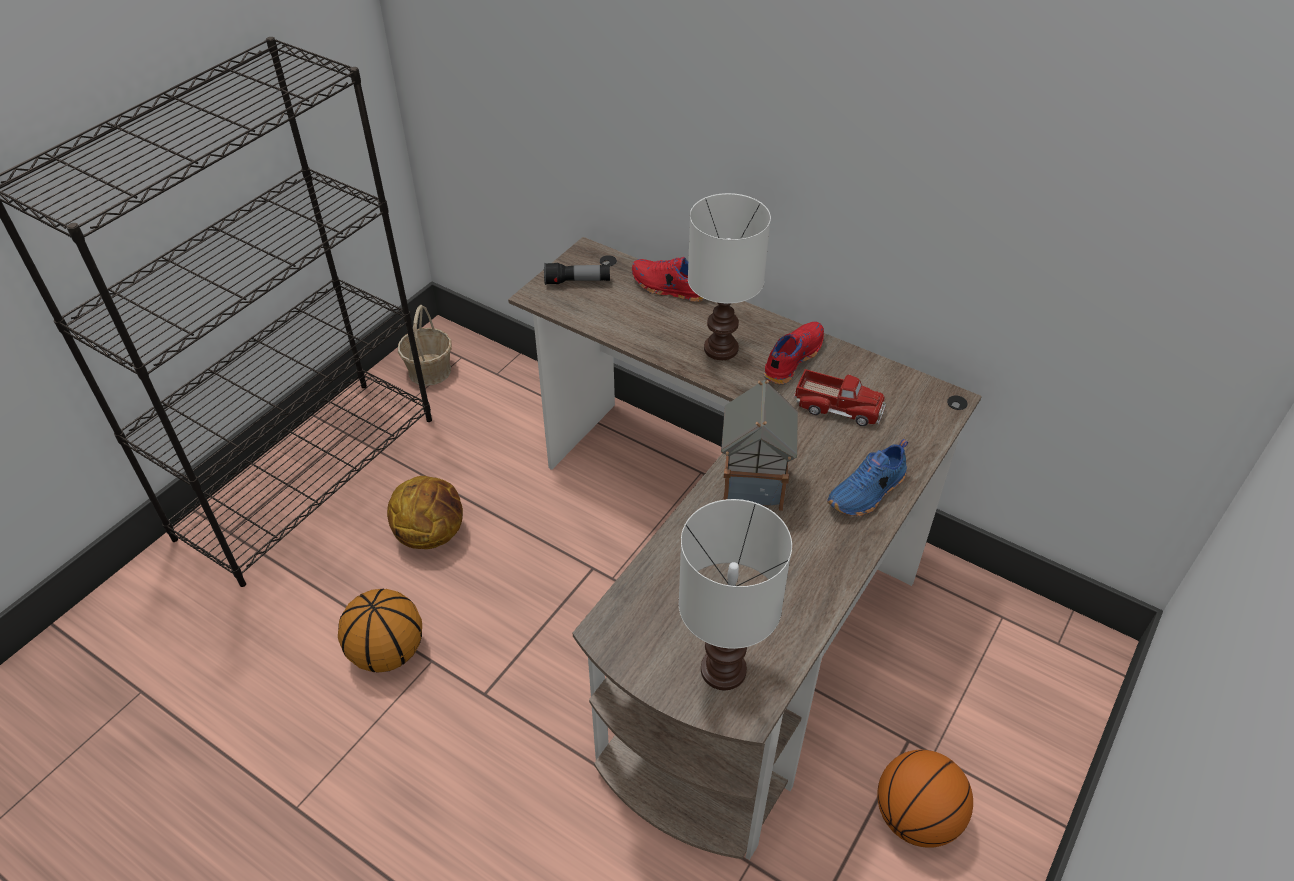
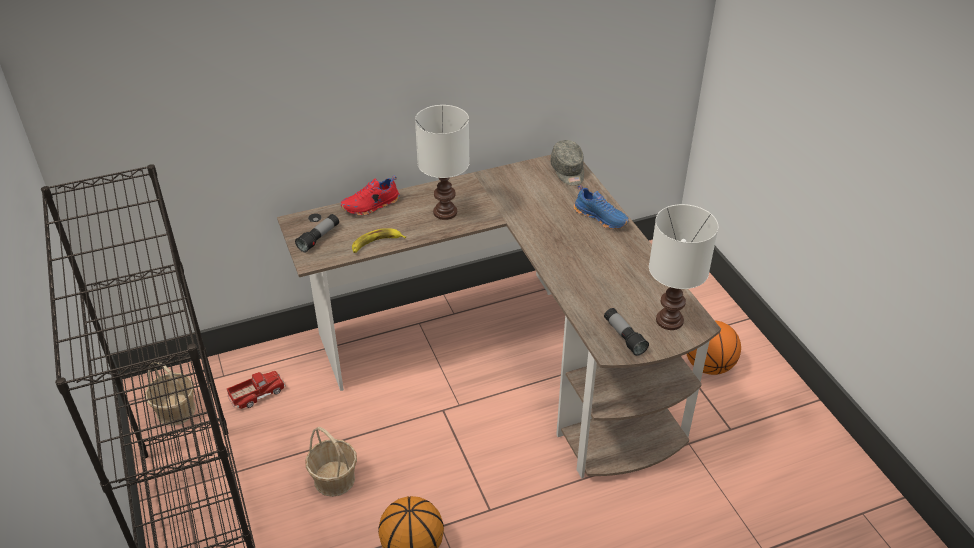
camera: 55 degrees left, 5 degrees down
basketball [387,476,463,549] -> basket [305,427,357,497]
toy house [721,380,798,511] -> none
red shoe [764,321,824,385] -> none
toy truck [794,369,886,426] -> toy truck moved to [227,371,286,409]
blue shoe [827,439,908,516] -> blue shoe turned 45 degrees counterclockwise [574,185,629,229]
none -> banana [352,228,406,253]
none -> grey cap [551,140,584,186]
none -> flashlight [604,308,649,356]

